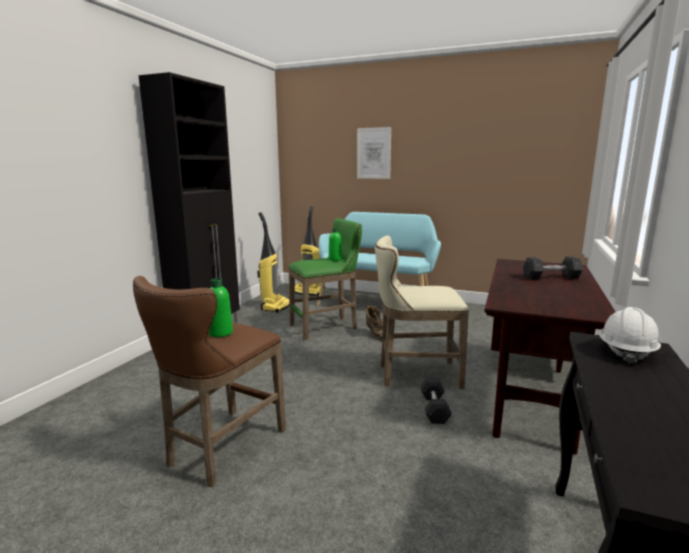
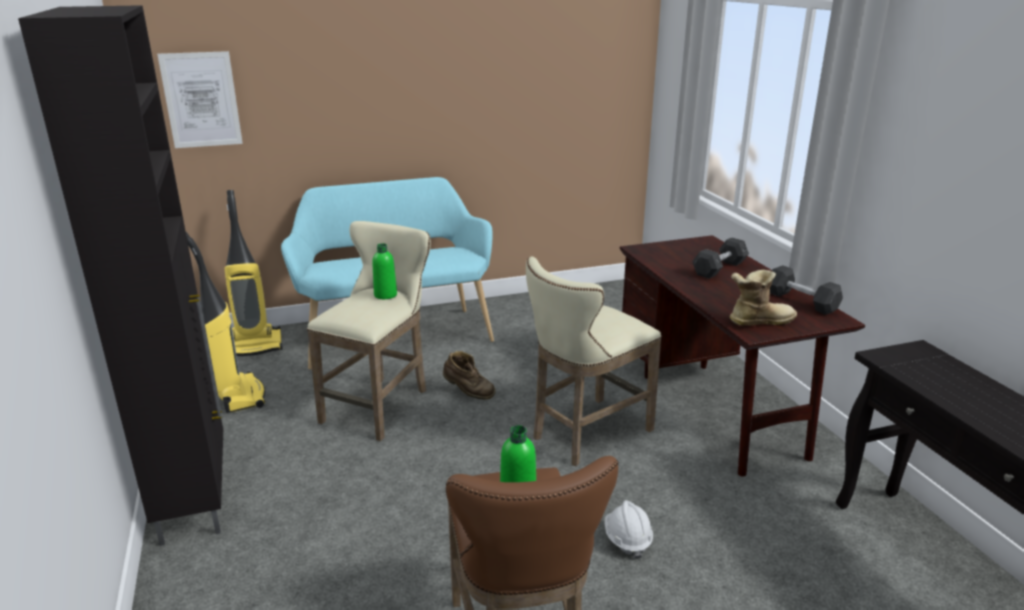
camera: 40 degrees left, 10 degrees up
green stool [288,218,362,340] -> beige stool [307,221,431,441]
picture [357,127,391,179] -> picture moved to [157,51,243,148]
grey dumbbell [420,378,452,424] -> grey dumbbell moved to [770,265,843,315]
white hard hat [599,307,661,364] -> white hard hat moved to [605,500,653,559]
none -> boot [730,270,797,326]

